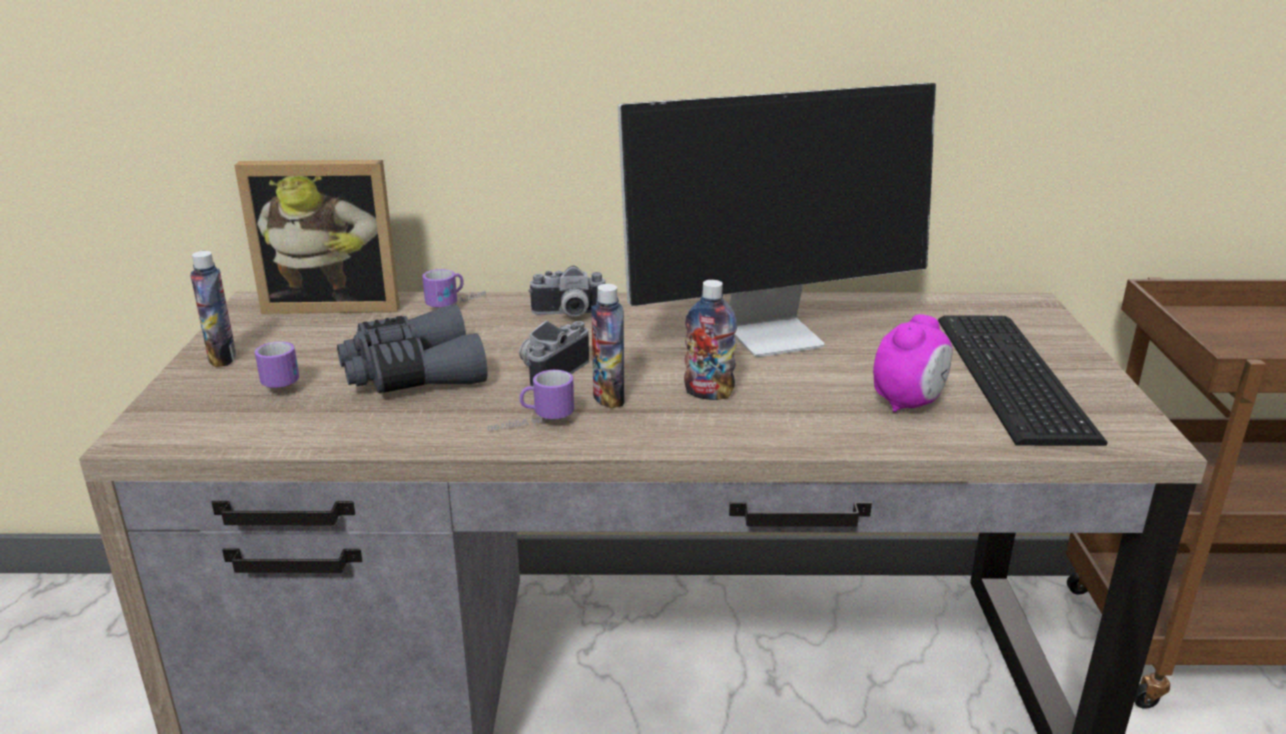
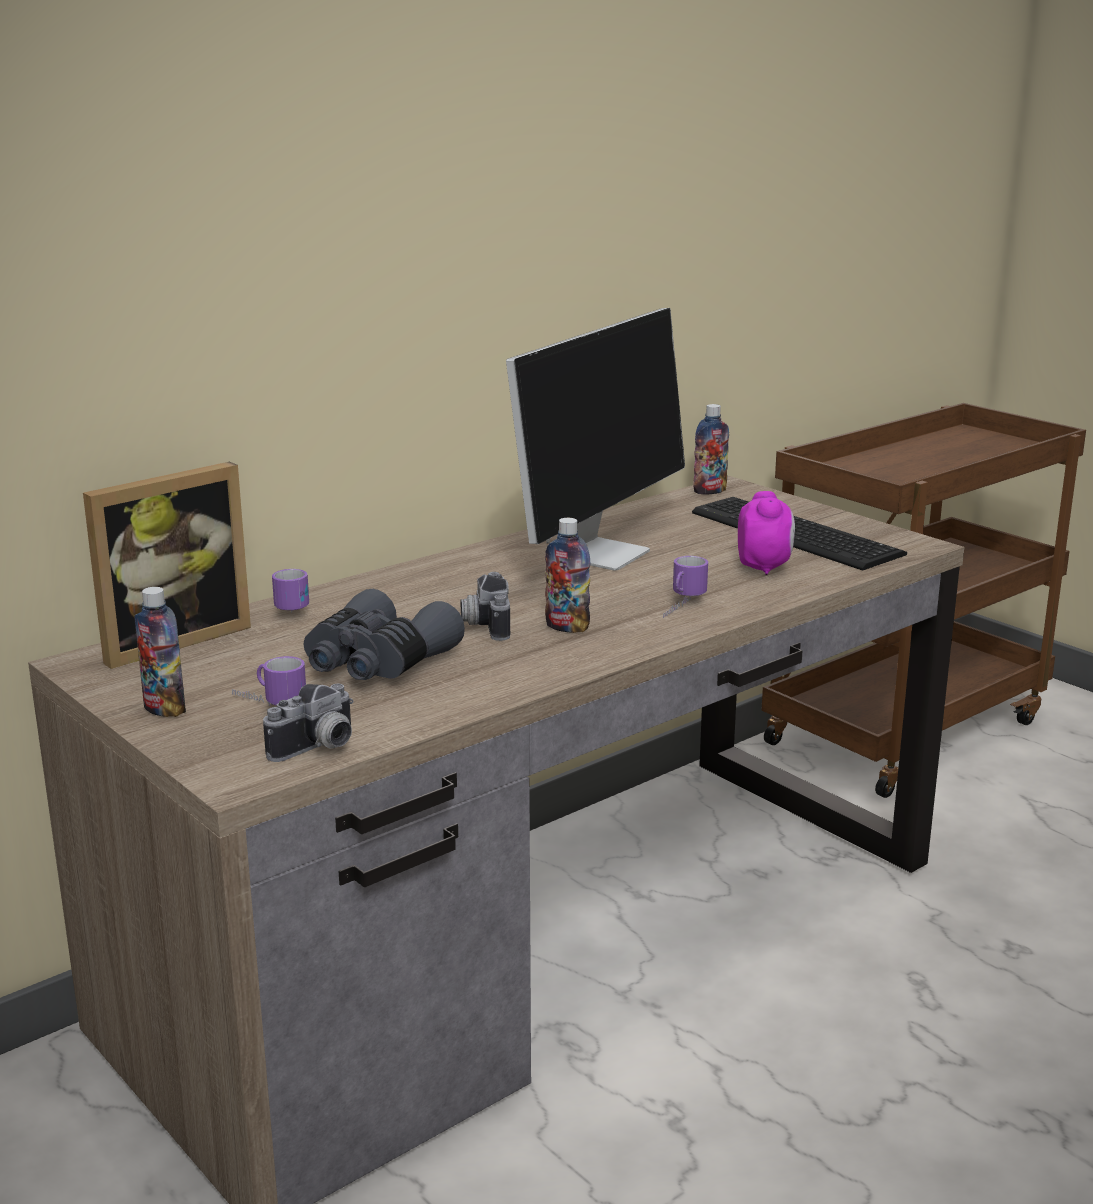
camera: 40 degrees left, 5 degrees down
mug [488,370,574,431] -> mug moved to [663,556,708,618]
camera [529,266,606,316] -> camera moved to [263,684,353,762]
bottle [684,280,737,400] -> bottle moved to [693,404,729,494]

